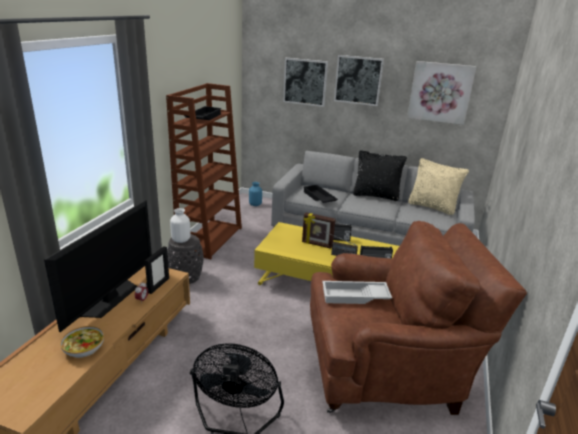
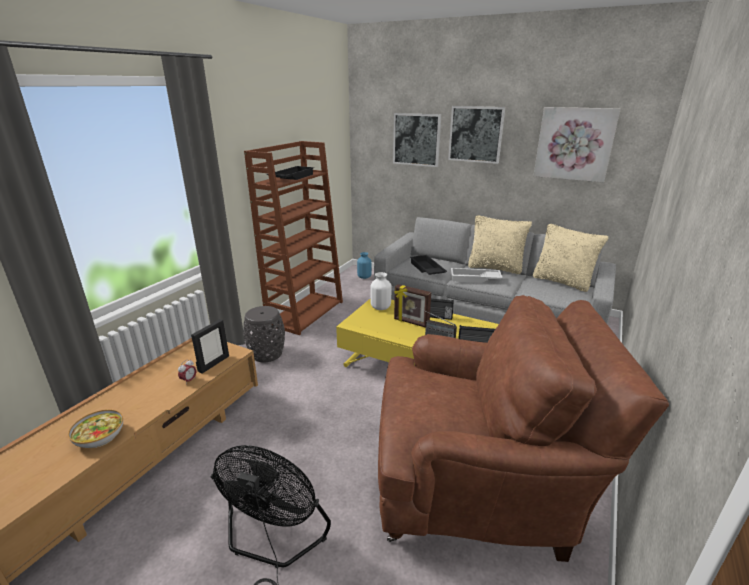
camera: 10 degrees right, 0 degrees up
television [44,200,152,332] -> none
white vase [170,208,190,243] -> white vase moved to [370,272,391,310]
white tray [322,281,392,304] -> white tray moved to [451,268,502,283]
black pillow [353,150,407,201] -> beige pillow [468,215,532,274]

